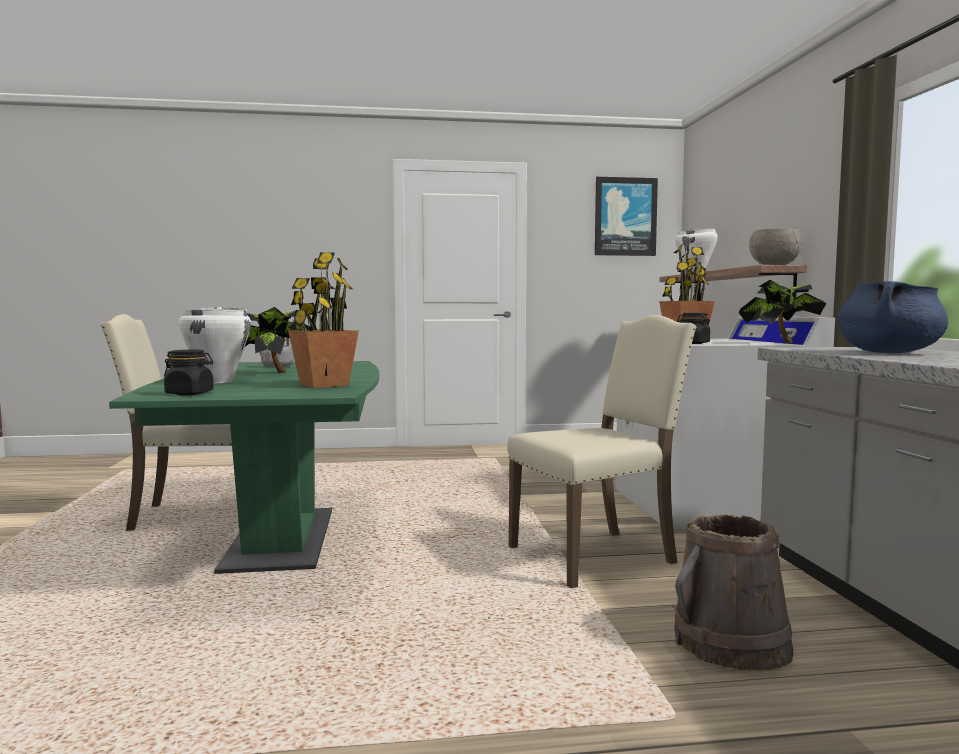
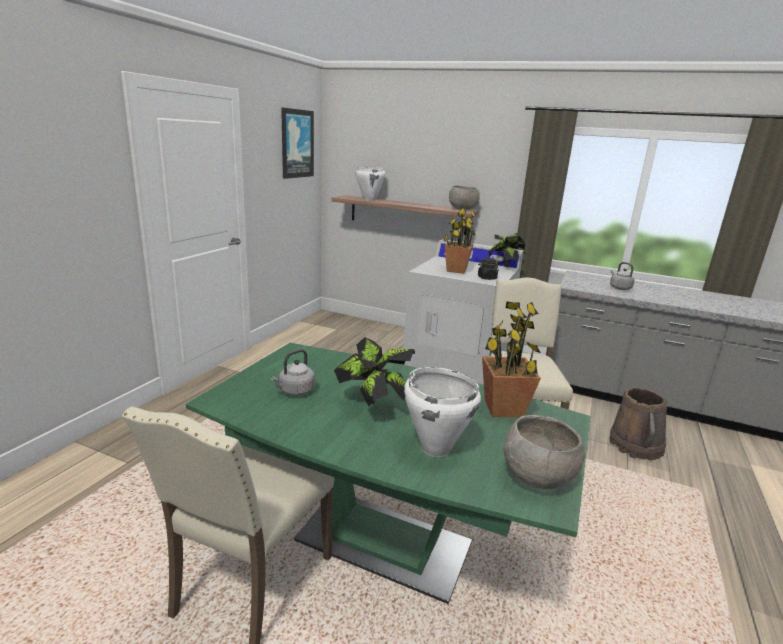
camera: 60 degrees left, 15 degrees up
black jar [164,350,213,395] -> grey bowl [504,415,585,489]
blue cooking pot [838,281,948,353] -> grey kettle [610,262,635,290]

